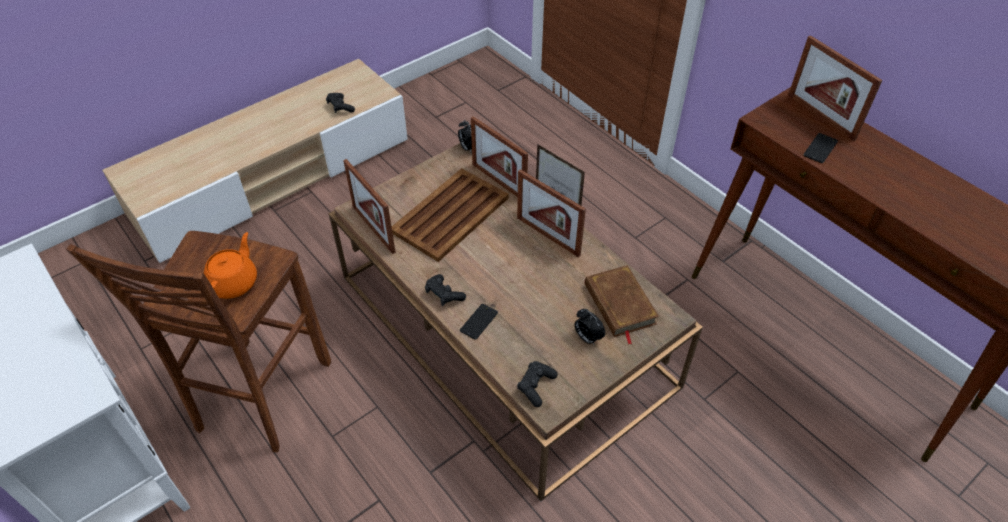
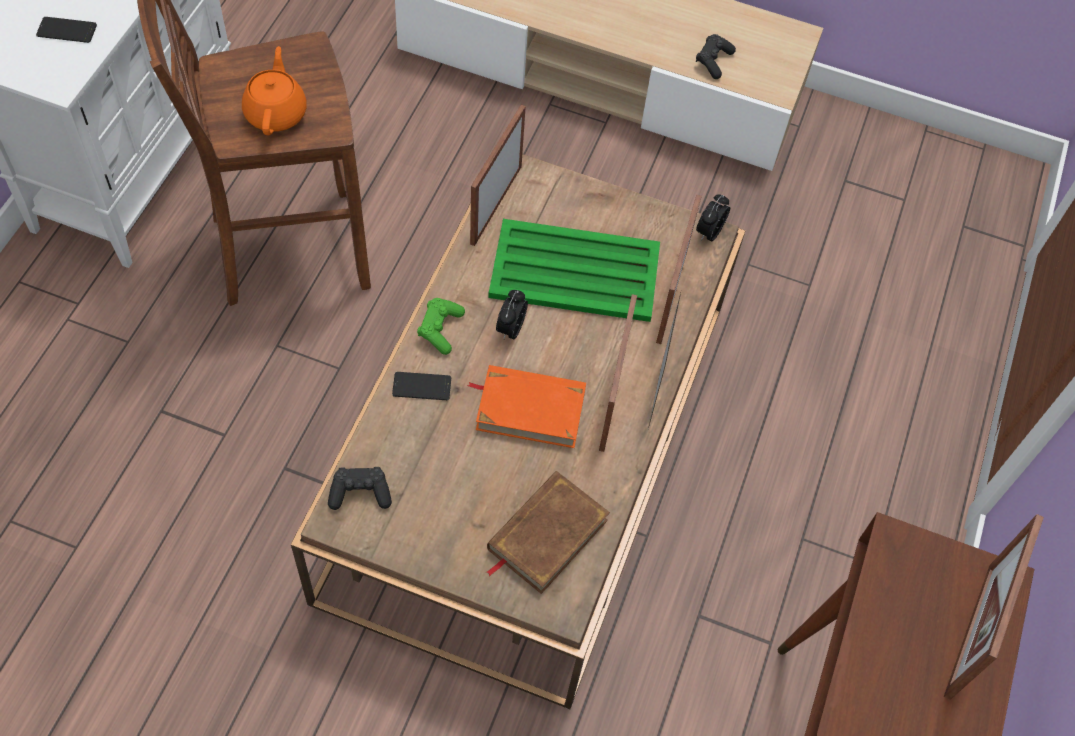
camera: 55 degrees right, 10 degrees up
orange teapot [204,232,257,299] -> orange teapot turned 75 degrees counterclockwise [242,46,307,135]
brown tray [392,168,509,262] -> green tray [488,219,660,322]
black game controller [425,274,466,306] -> green game controller [417,298,465,355]
alarm clock [575,309,605,346] -> alarm clock moved to [496,290,528,339]
phone [803,133,838,163] -> phone moved to [36,17,97,43]
none -> orange book [467,365,586,448]

